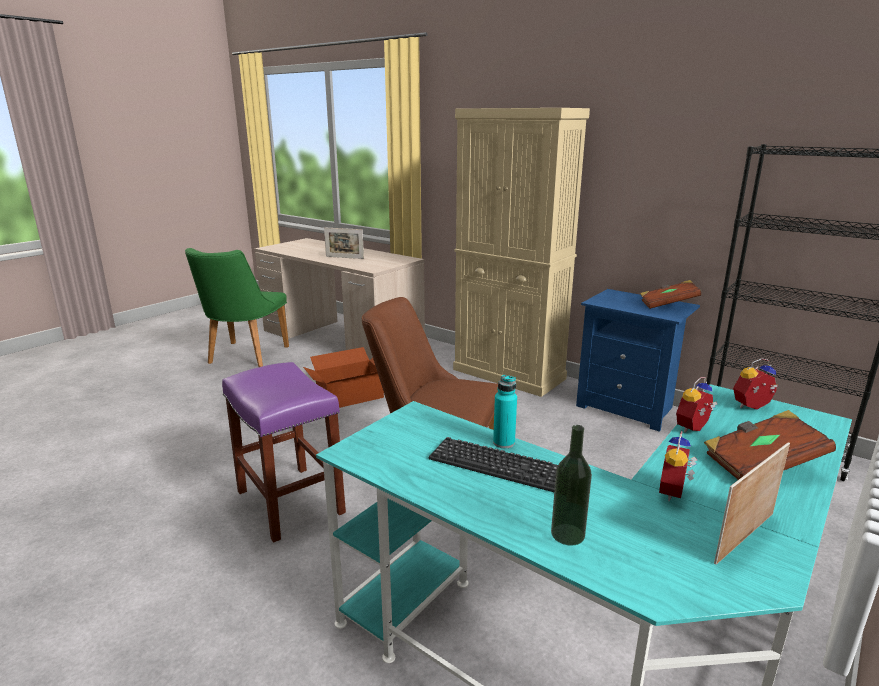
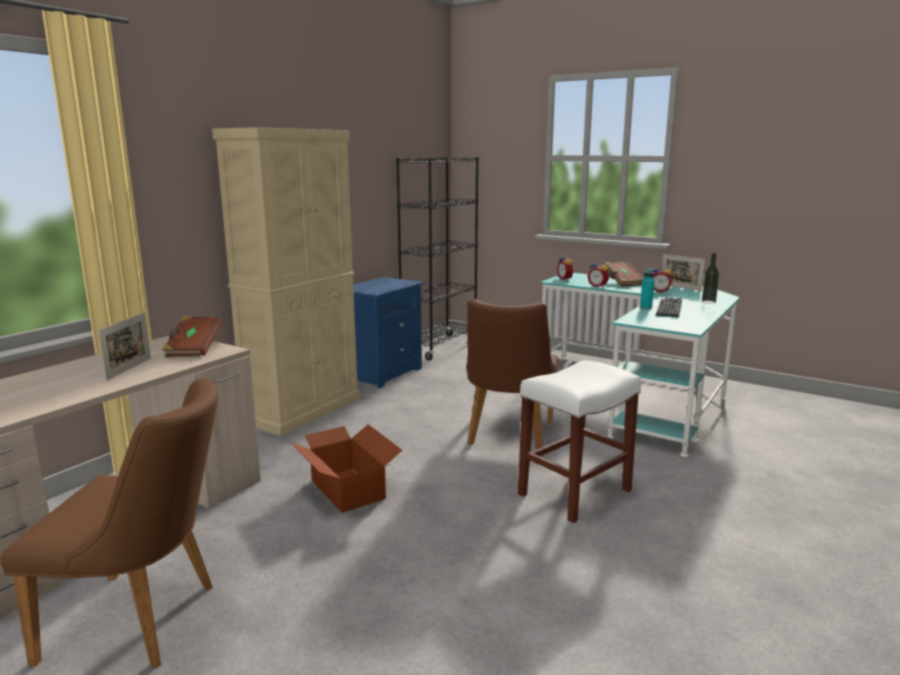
camera: 95 degrees left, 5 degrees down
green chair [185,248,289,367] -> brown chair [0,378,219,669]
purple stool [222,362,346,543] -> white stool [518,360,641,523]
brown book [640,280,701,309] -> brown book moved to [162,316,223,357]

